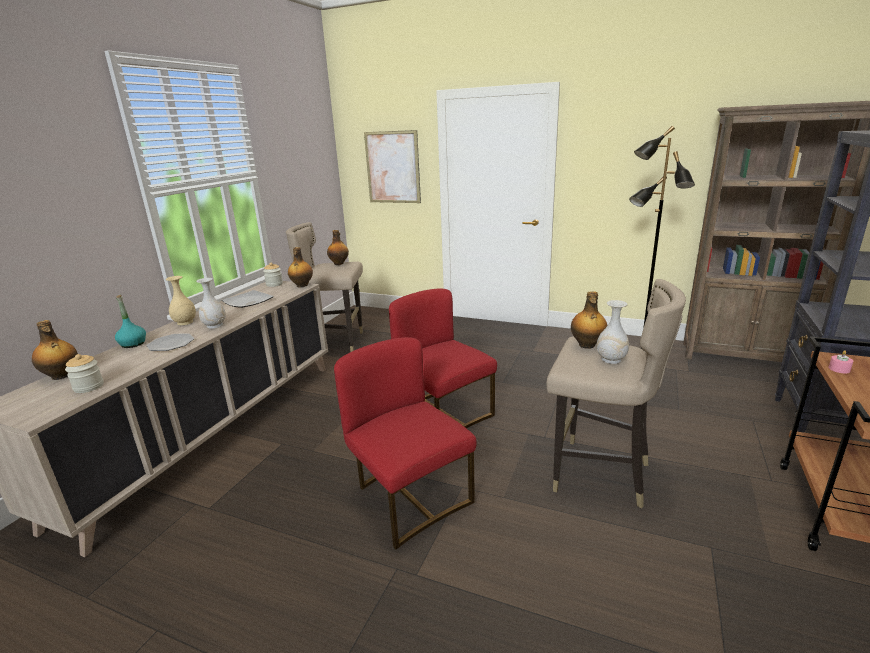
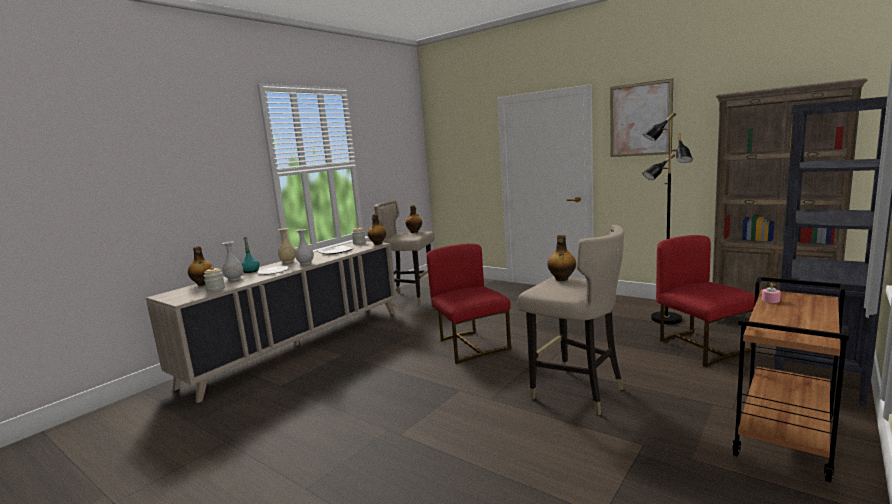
camera: 15 degrees right, 10 degrees down
red chair [334,337,477,549] -> red chair moved to [656,235,755,367]
picture [364,130,421,203] -> picture moved to [610,79,673,157]
white vase [596,300,629,364] -> white vase moved to [222,241,243,281]

